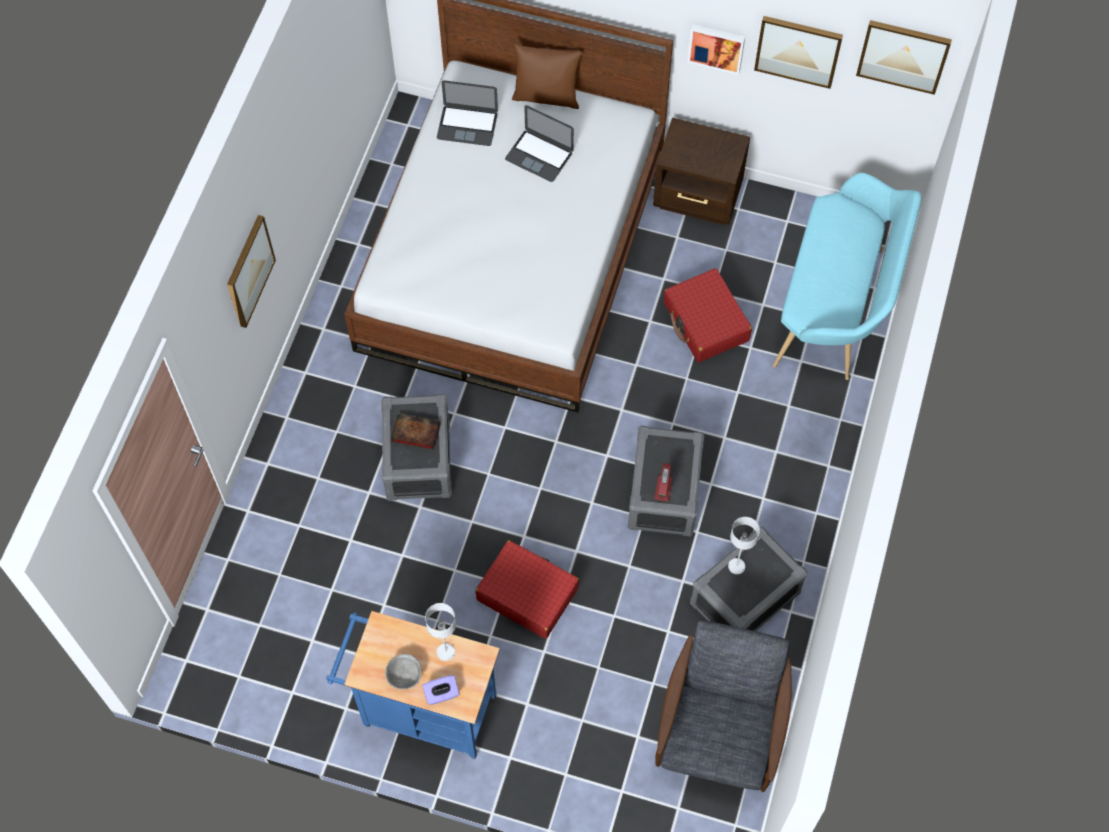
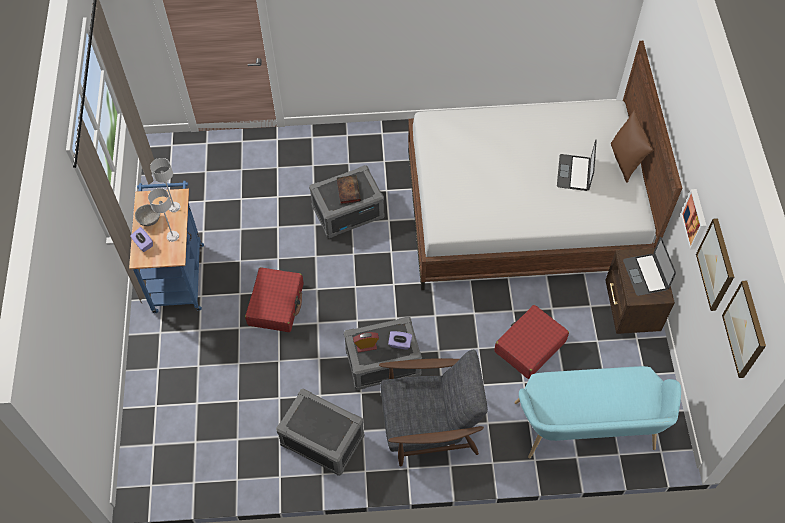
camera: 70 degrees right, 5 degrees down
picture [227,215,276,328] -> none
laptop [437,80,498,146] -> laptop moved to [623,237,676,296]
grey armchair [655,621,792,792] -> grey armchair moved to [379,350,488,467]
grey table lamp [728,517,760,574] -> grey table lamp moved to [150,158,180,212]
none -> purple tissue box [388,331,412,350]

